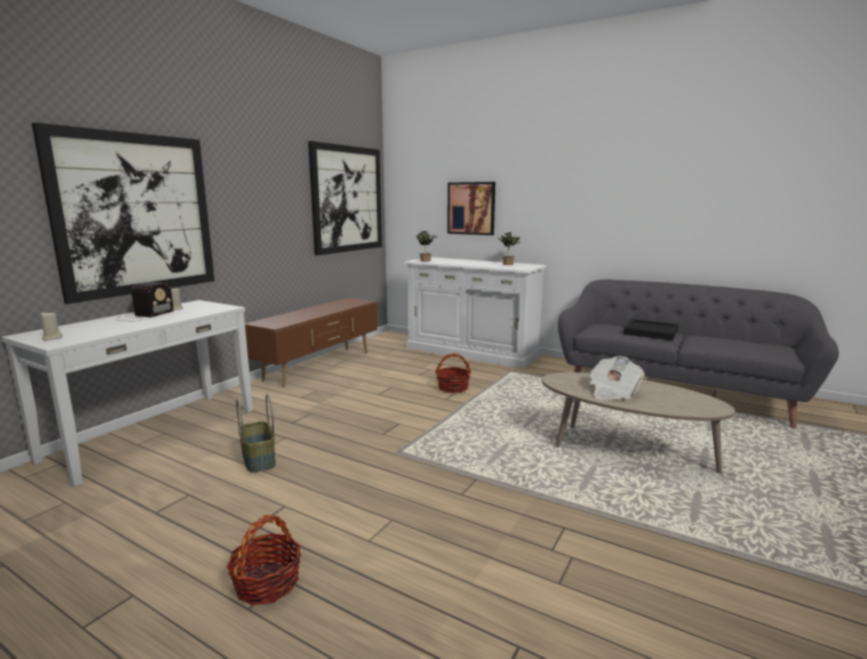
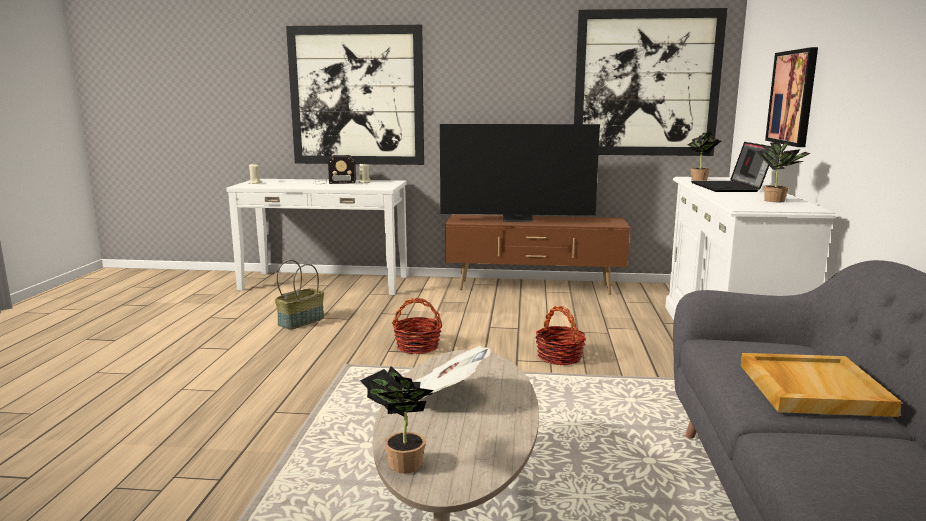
camera: 65 degrees right, 0 degrees up
basket [227,515,301,605] -> basket moved to [392,298,442,355]
black tray [623,319,678,340] -> beige tray [741,353,901,417]
none -> potted plant [360,366,435,474]
none -> television [440,124,600,222]
none -> laptop [691,142,769,192]

